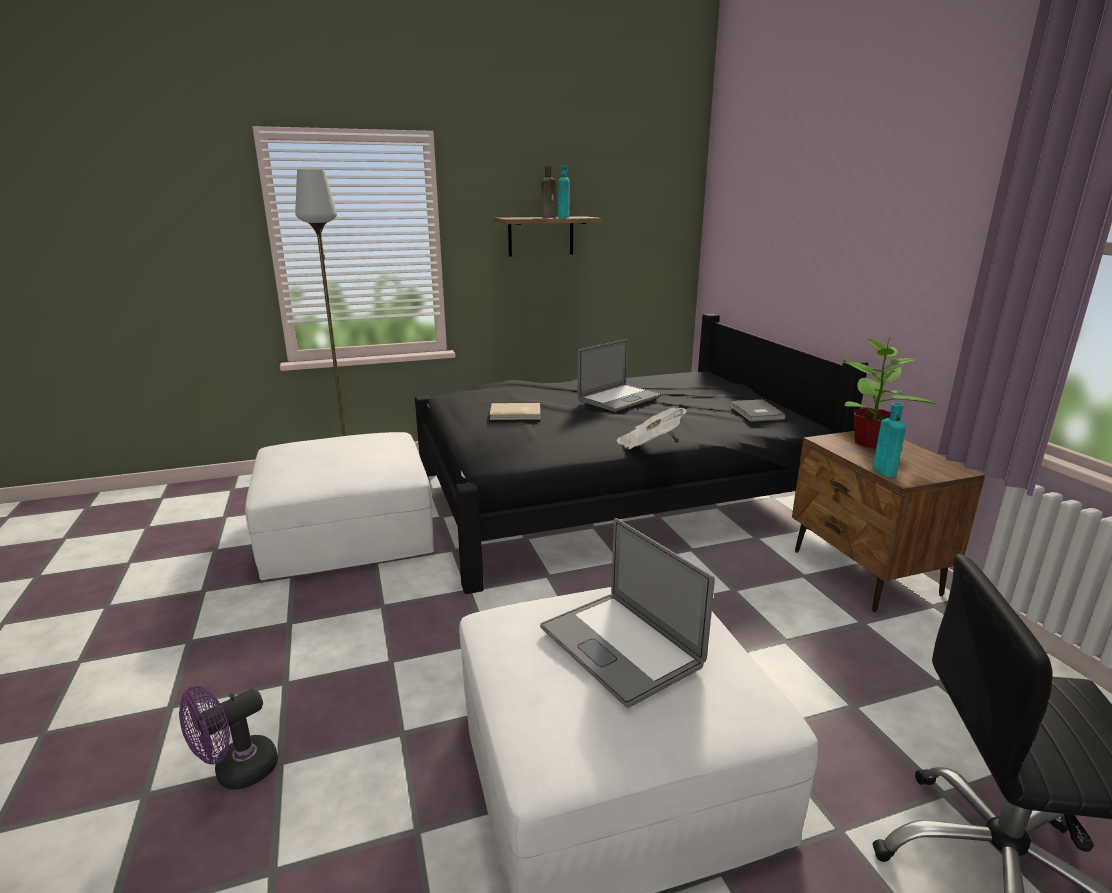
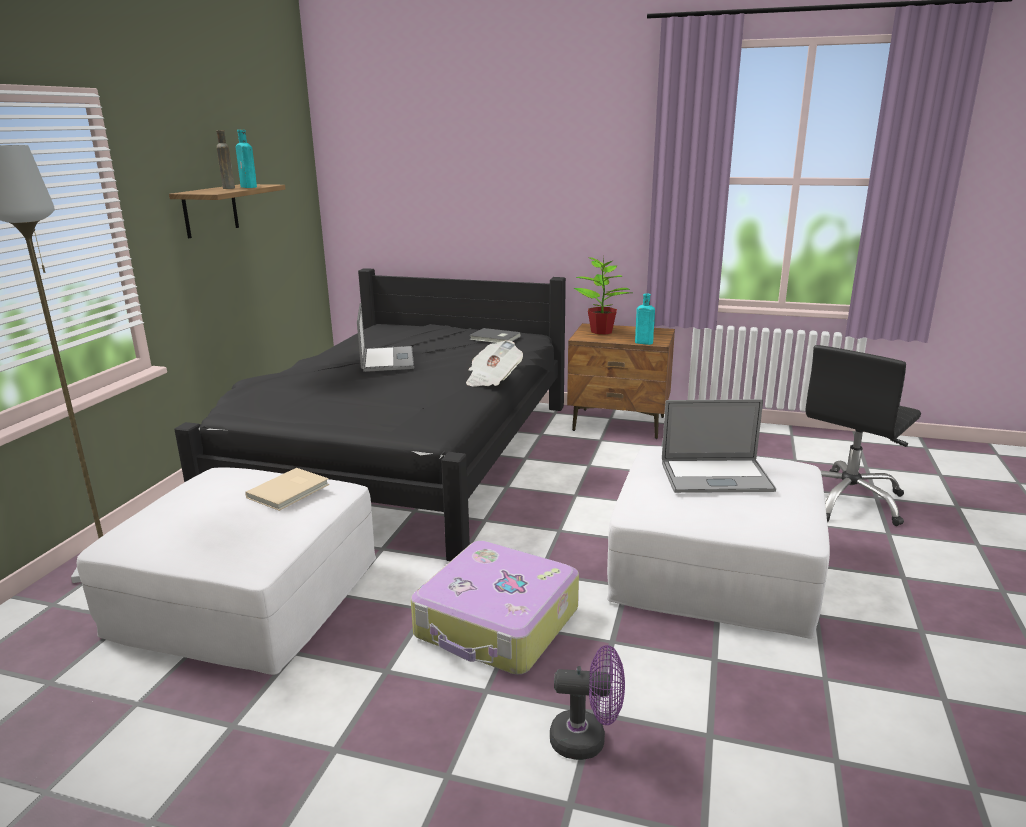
camera: 55 degrees left, 0 degrees up
purple fan [179,686,278,790] -> purple fan turned 75 degrees counterclockwise [550,645,625,760]
beige book [490,403,540,420] -> beige book moved to [245,468,329,511]
none -> suitcase [411,541,579,675]

